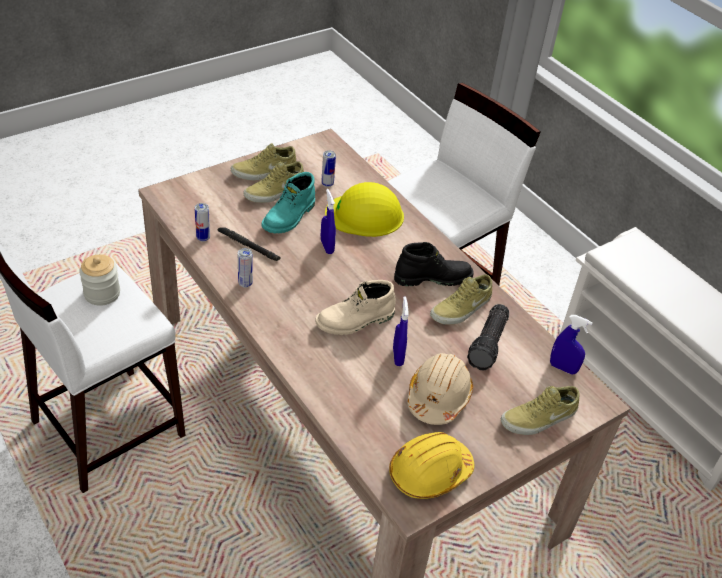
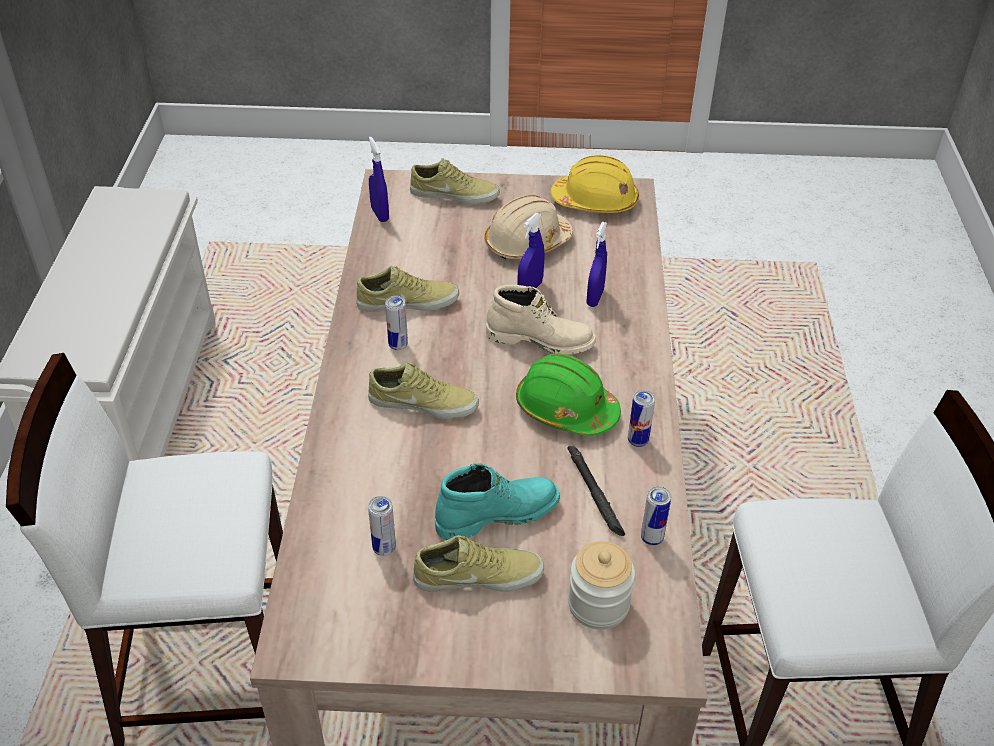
camera: 140 degrees left, 0 degrees up
jar [79,254,120,306] -> jar moved to [568,541,635,630]
beige shoe [231,143,297,180] -> beige shoe moved to [368,362,479,419]
blue spray bottle [321,189,336,254] -> blue spray bottle moved to [587,222,607,307]
yellow hard hat [325,182,404,237] -> none
black boot [394,242,473,286] -> can [385,296,408,350]
flashlight [467,304,509,370] -> none
none -> green hard hat [516,353,621,436]

